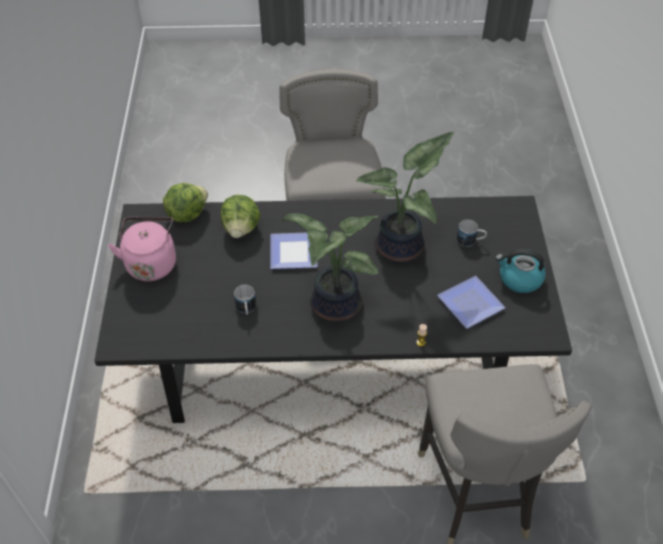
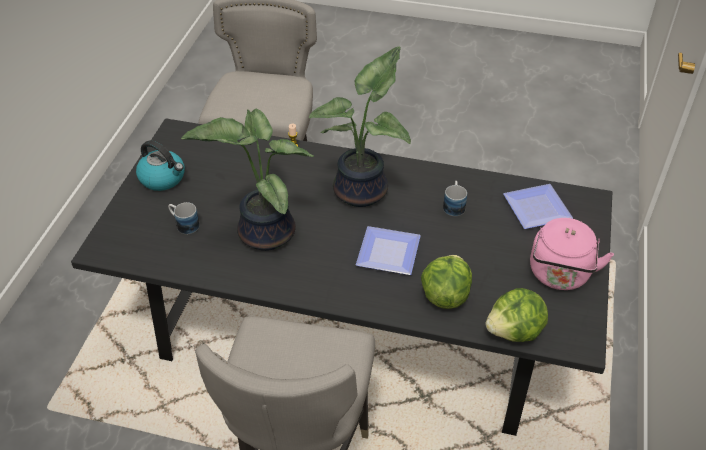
camera: 165 degrees left, 5 degrees down
plate [437,276,506,329] -> plate moved to [503,184,573,229]

